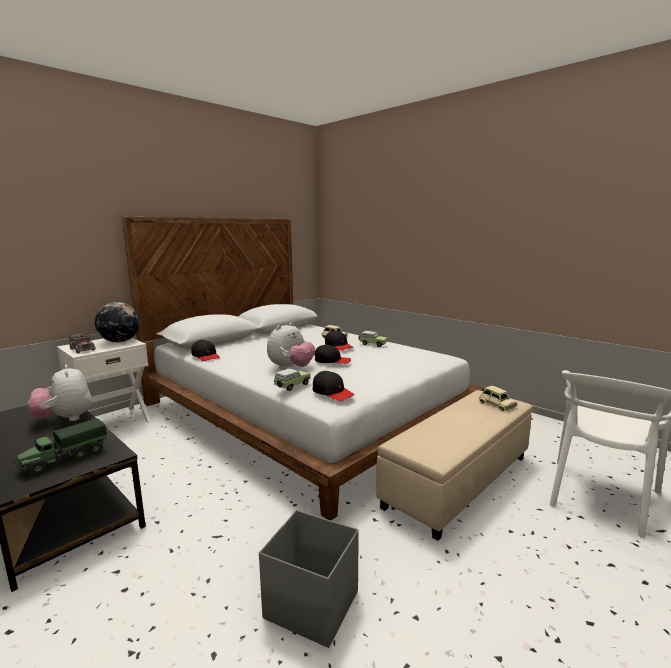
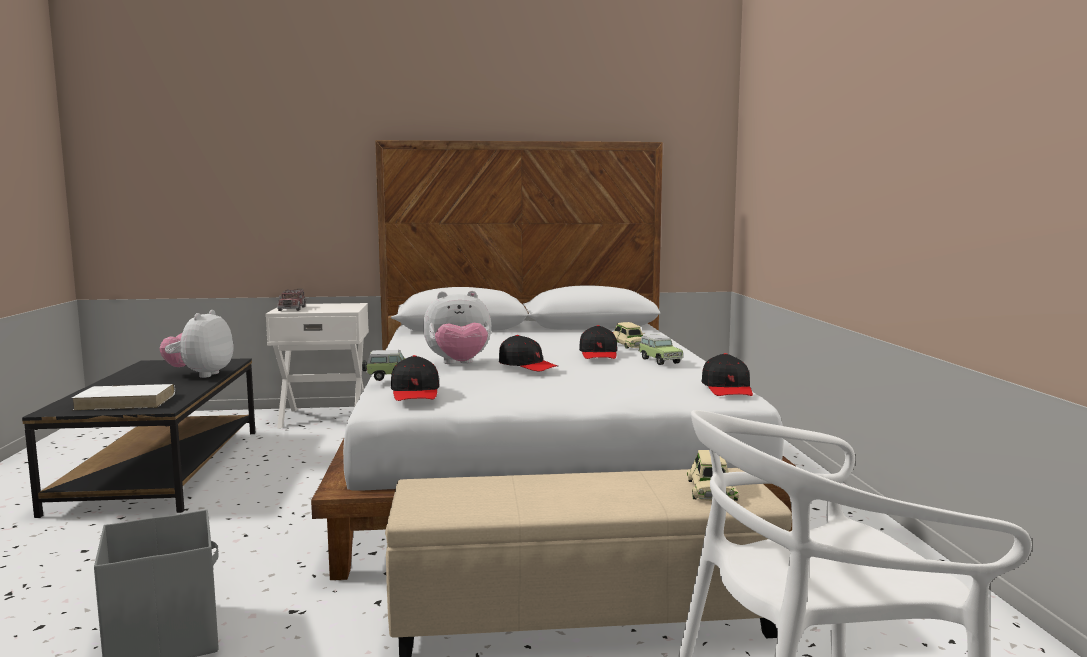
camera: 40 degrees right, 5 degrees down
toy truck [14,418,107,475] -> white book [72,384,175,410]
globe [95,302,140,342] -> none
black cap [191,339,220,361] -> black cap moved to [702,353,753,396]

